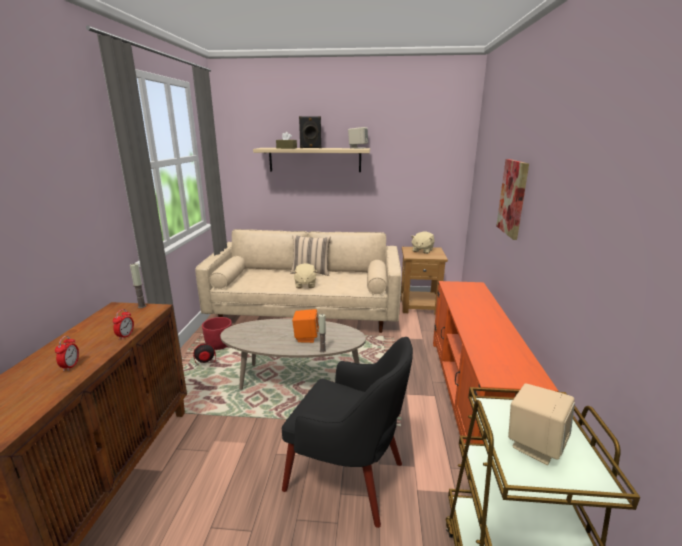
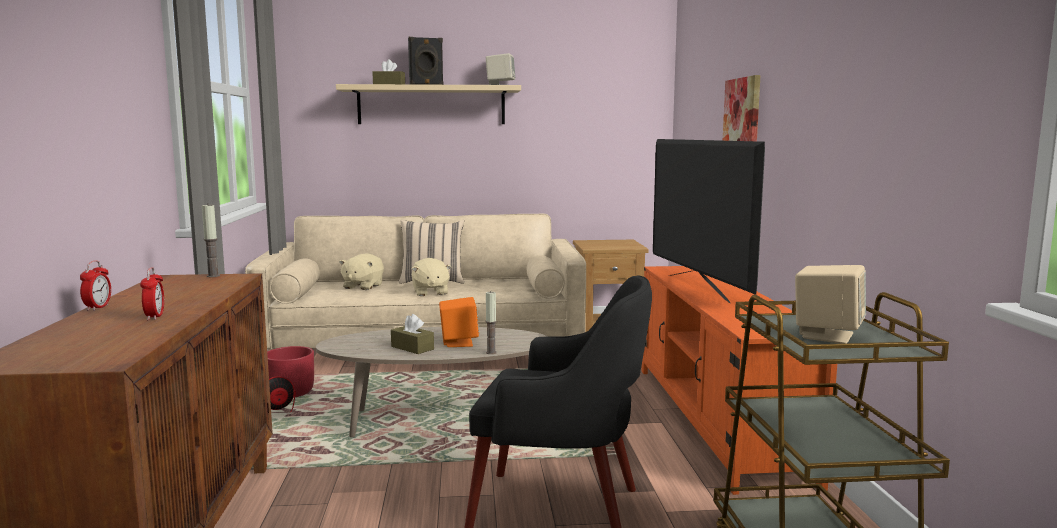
camera: 10 degrees left, 10 degrees down
alarm clock [113,309,134,340] -> alarm clock moved to [80,261,111,311]
beige plush toy [411,231,435,254] -> beige plush toy moved to [339,253,384,290]
none -> brown tissue box [391,314,434,354]
none -> television [653,139,765,304]

